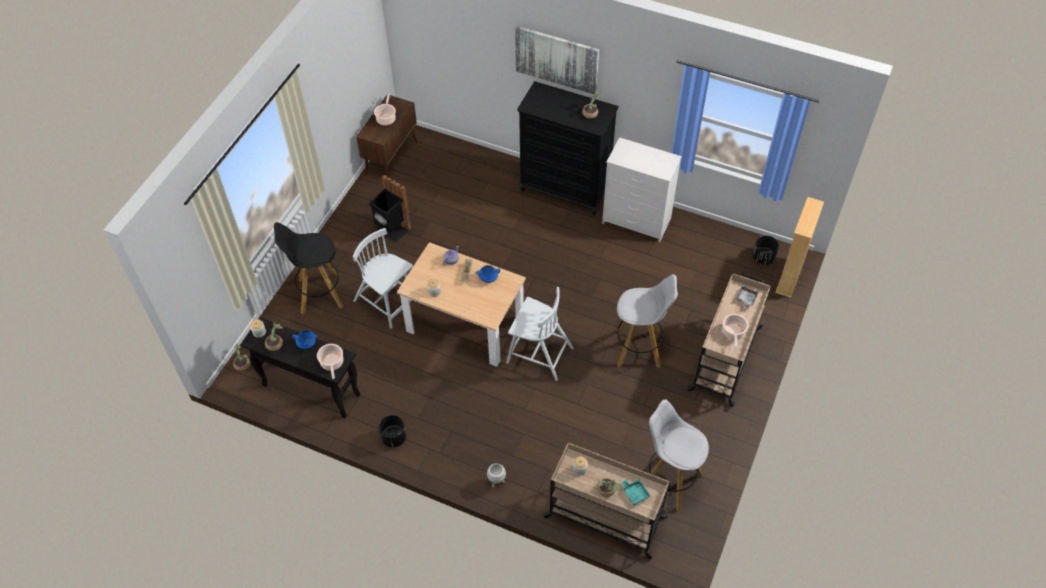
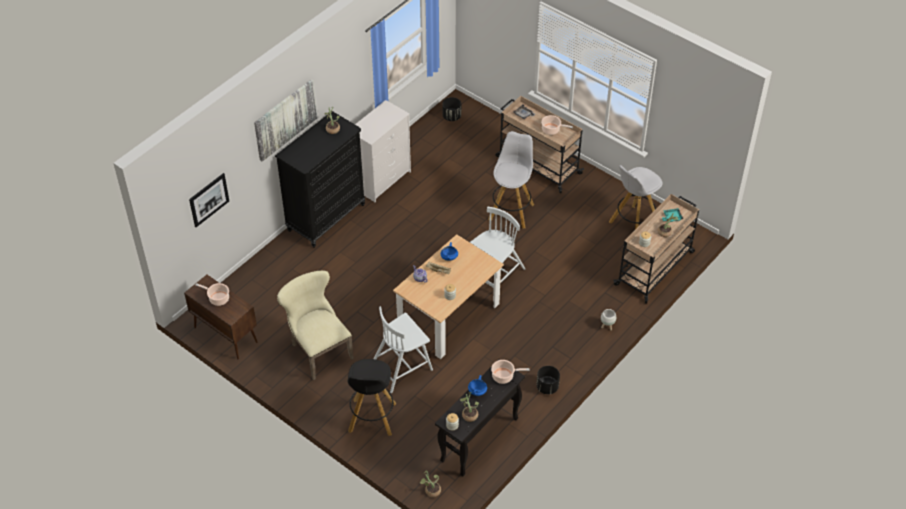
camera: 75 degrees left, 5 degrees down
black trash can [369,175,411,243] -> beige chair [277,270,354,380]
beige bookcase [775,197,824,298] -> none
none -> picture [189,173,229,227]

